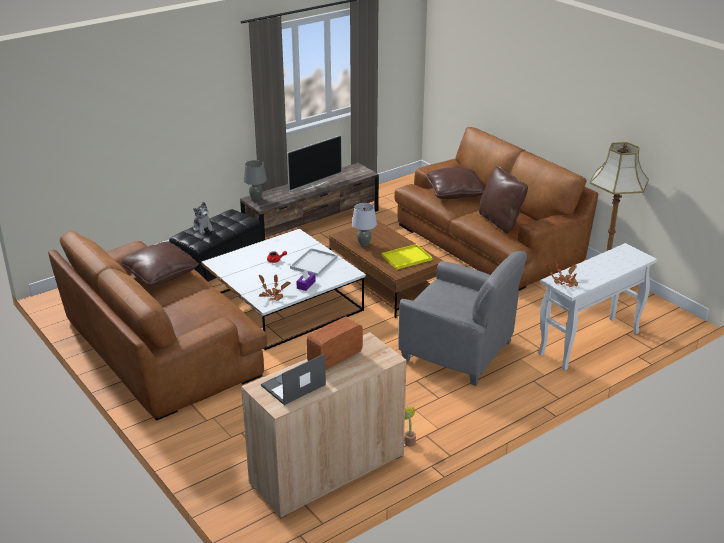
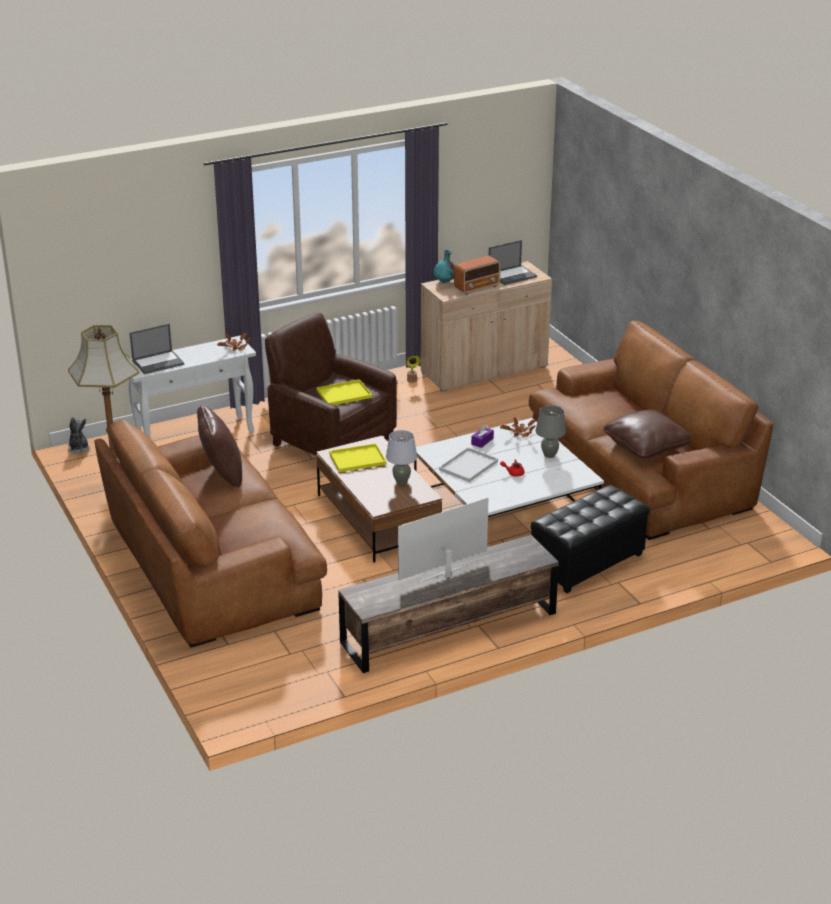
camera: 170 degrees left, 0 degrees up
plush toy [193,202,214,234] -> plush toy moved to [68,417,90,454]
grey table lamp [244,160,267,201] -> grey table lamp moved to [536,405,566,458]
grey armchair [398,251,527,386] -> brown armchair [265,313,397,455]
brown pillow [426,168,485,199] -> none
none -> laptop [130,324,184,374]
none -> yellow tray [317,379,372,405]
none -> turquoise vase [434,249,455,283]

